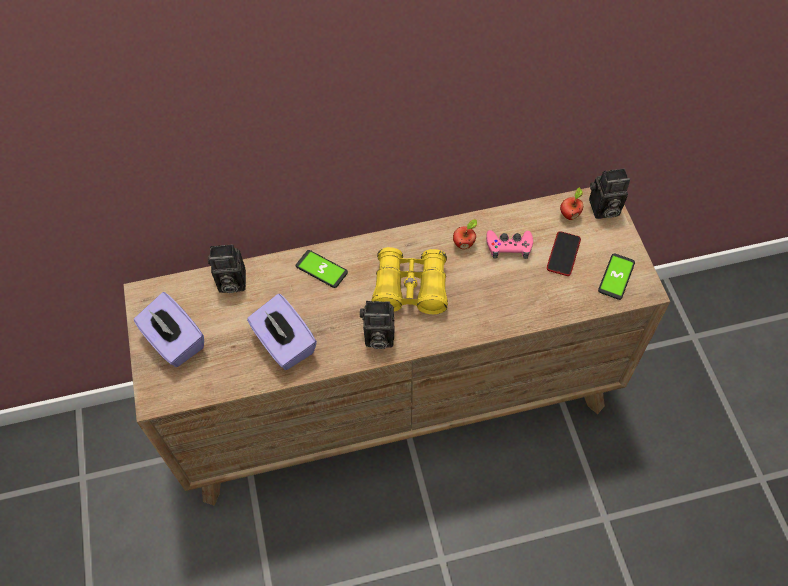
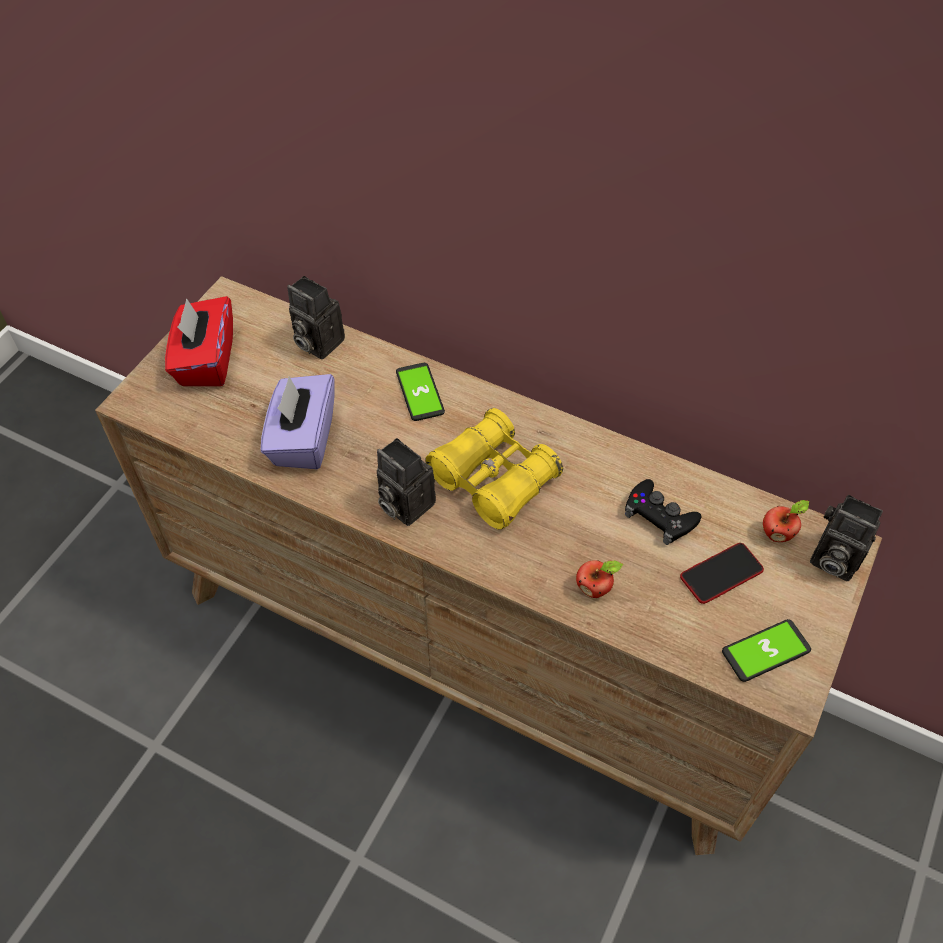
camera: 40 degrees right, 5 degrees down
purple tissue box [134,292,204,367] -> red tissue box [165,296,233,386]
apple [453,219,477,249] -> apple moved to [576,560,623,598]
pink game controller [486,230,533,259] -> black game controller [625,479,701,545]

